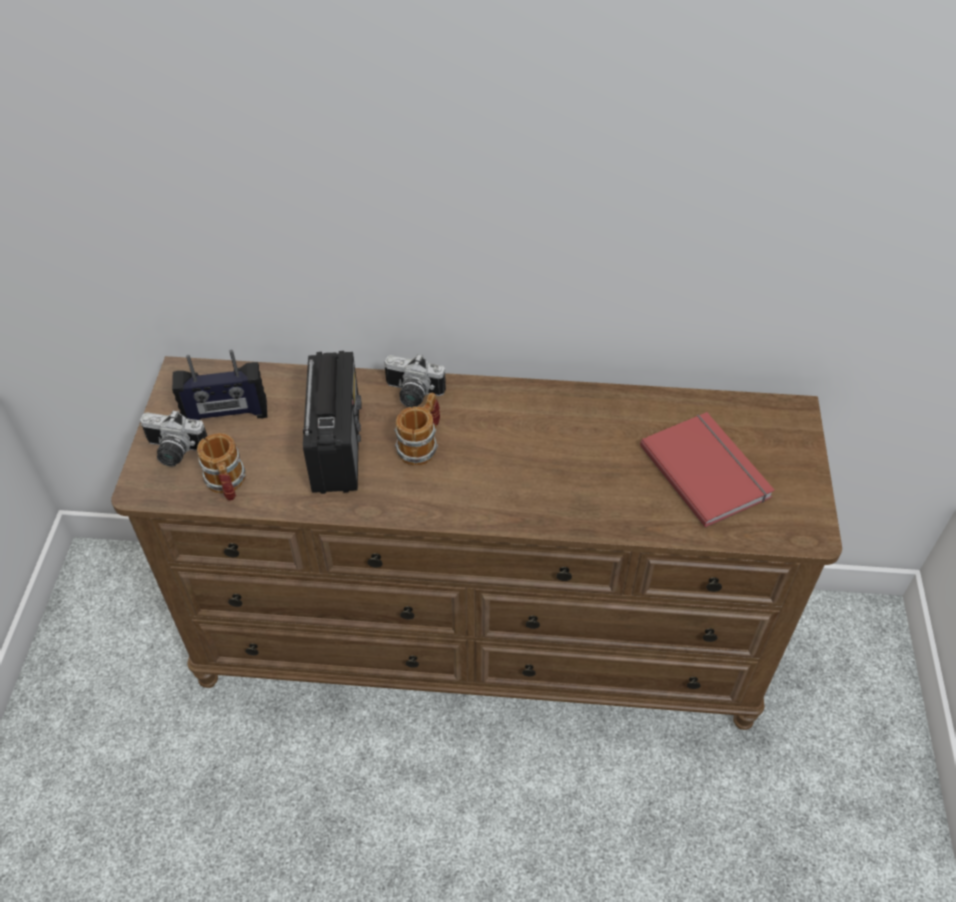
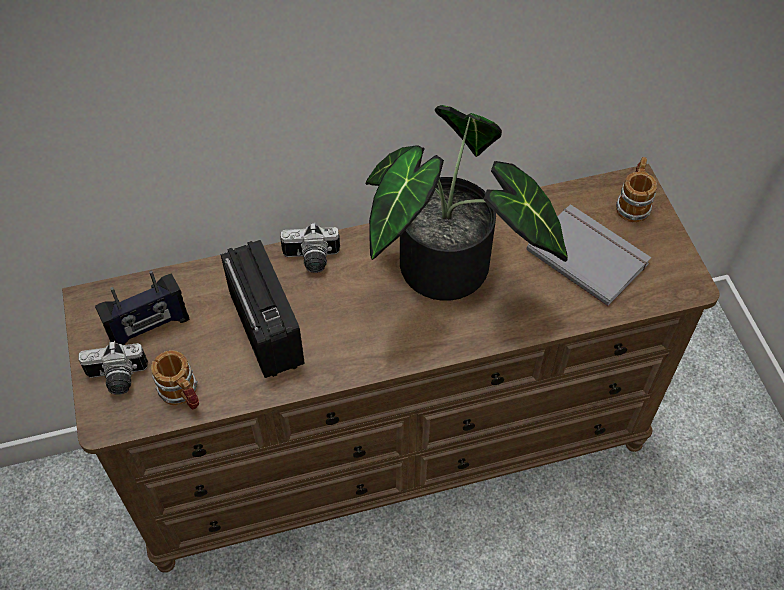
camera: 20 degrees left, 5 degrees up
mug [394,393,440,465] -> mug moved to [616,157,657,223]
red book [640,412,775,528] -> grey book [527,204,651,306]
none -> potted plant [366,105,568,301]

